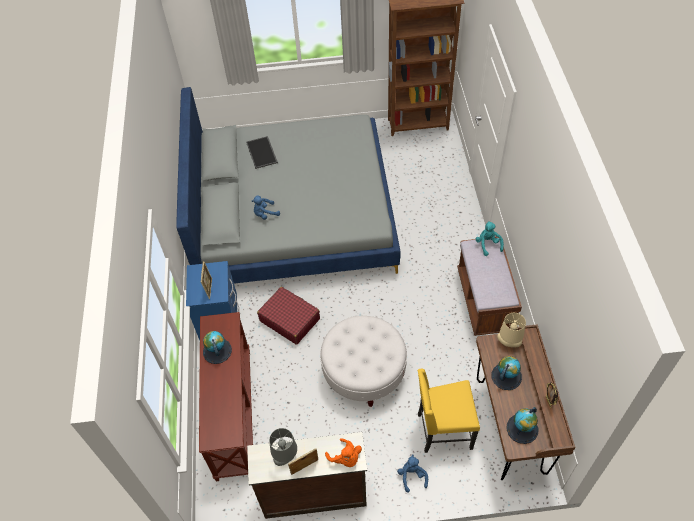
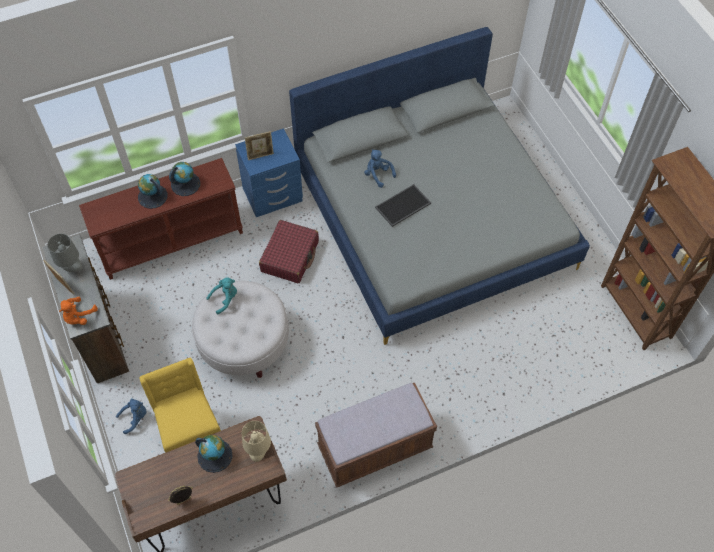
camera: 70 degrees right, 5 degrees up
tray [246,136,278,169] -> tray moved to [375,184,431,227]
turquoise plush toy [476,221,504,256] -> turquoise plush toy moved to [206,278,237,314]
globe [506,407,538,444] -> globe moved to [138,174,168,209]

